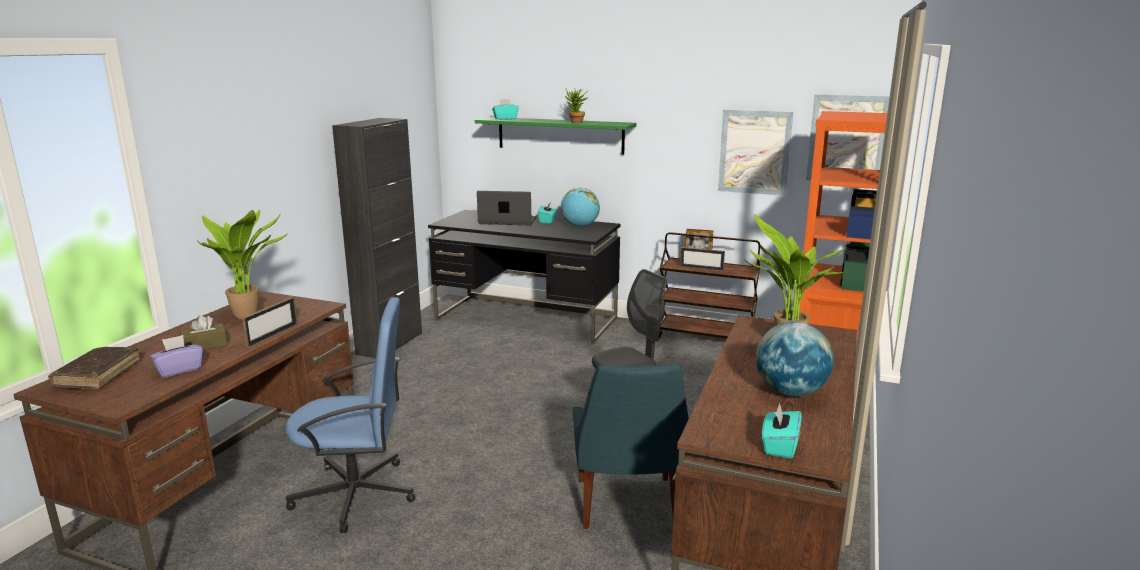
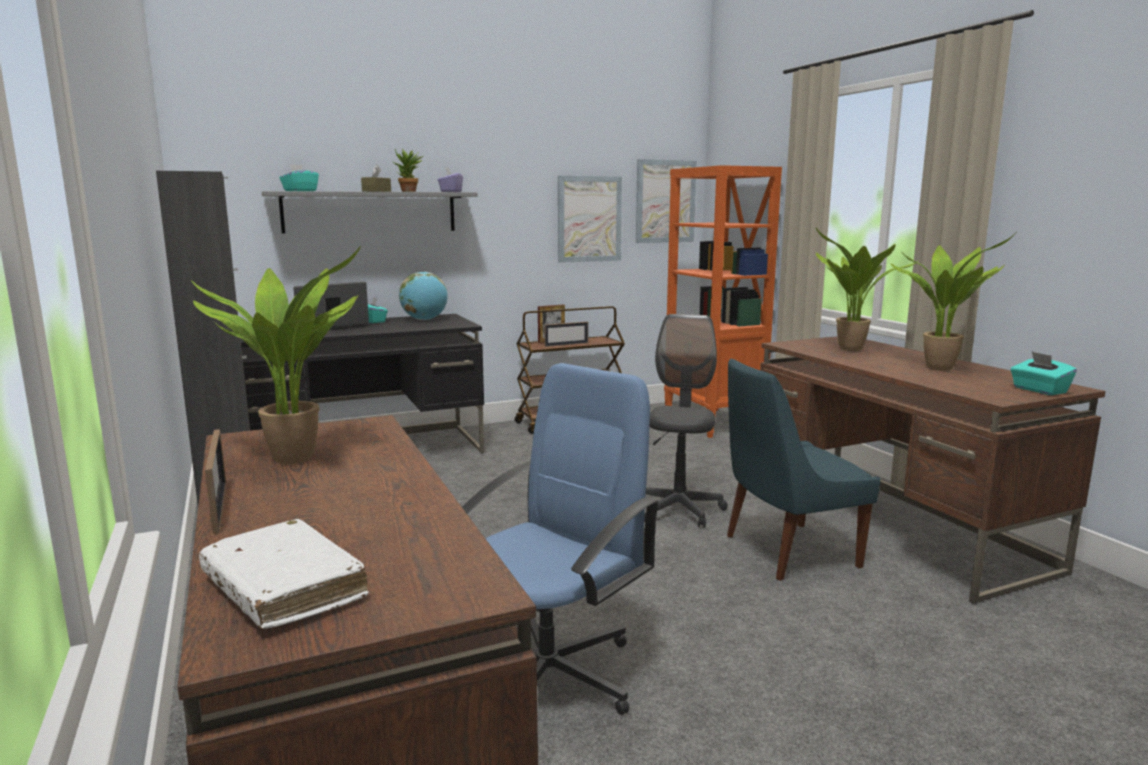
camera: 45 degrees left, 5 degrees down
brown book [48,347,140,389] -> white book [199,519,368,629]
purple tissue box [150,335,203,378] -> purple tissue box moved to [438,168,463,192]
brown tissue box [180,315,228,350] -> brown tissue box moved to [361,164,391,192]
picture frame [242,297,298,348] -> picture frame moved to [205,429,226,534]
green shelf [475,117,636,155] -> grey shelf [262,191,478,233]
blue chair [573,364,689,529] -> blue chair turned 120 degrees clockwise [727,358,881,581]
globe [756,321,834,396] -> potted plant [891,233,1016,371]

